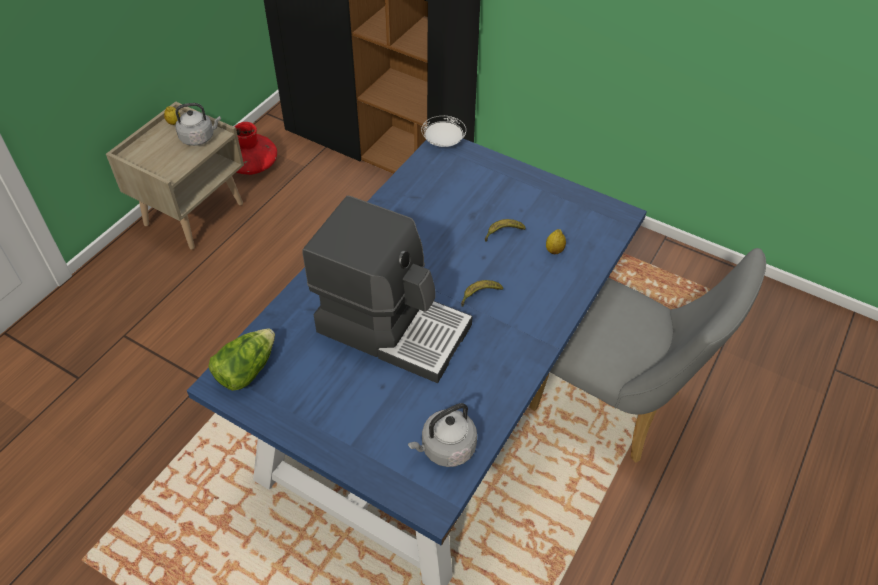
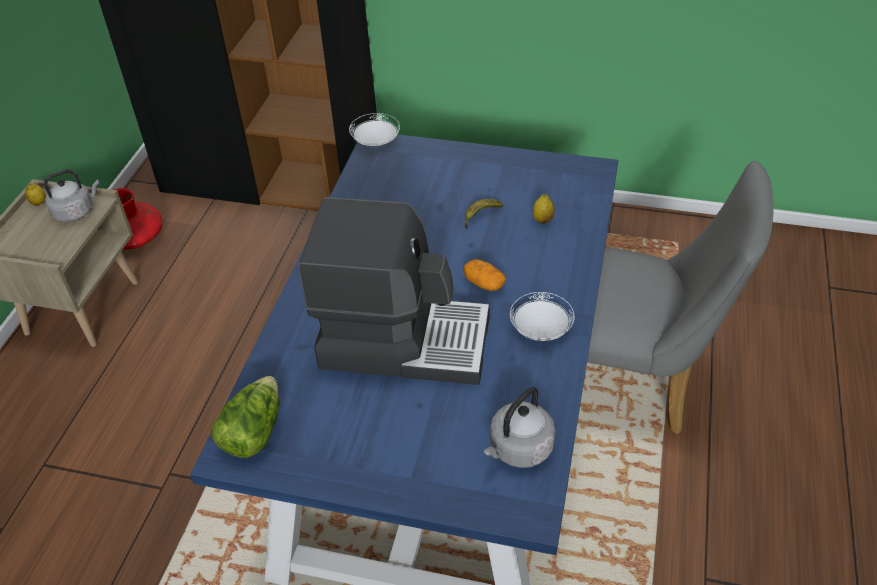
camera: 15 degrees left, 5 degrees down
banana [461,280,503,307] -> potato [463,259,506,291]
none -> white plate [510,292,575,341]

